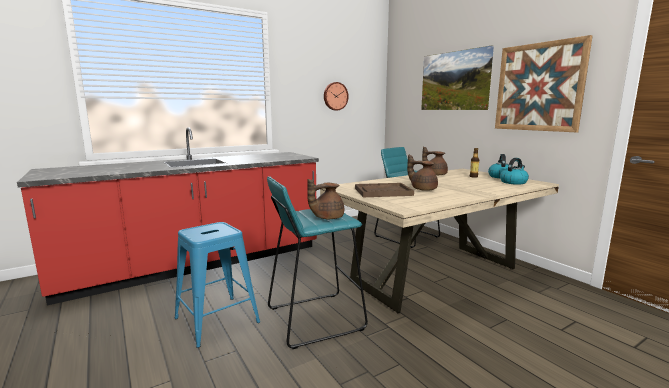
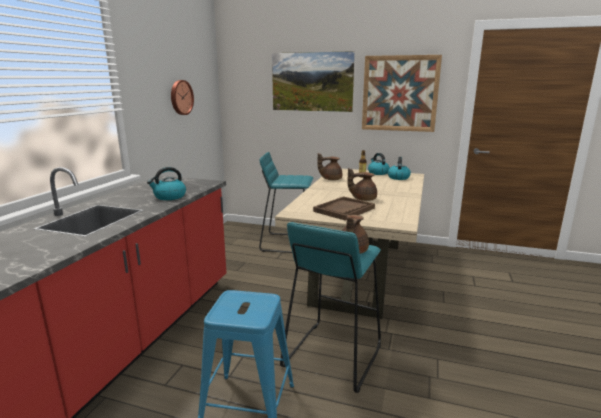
camera: 40 degrees left, 5 degrees up
none -> kettle [147,167,186,200]

